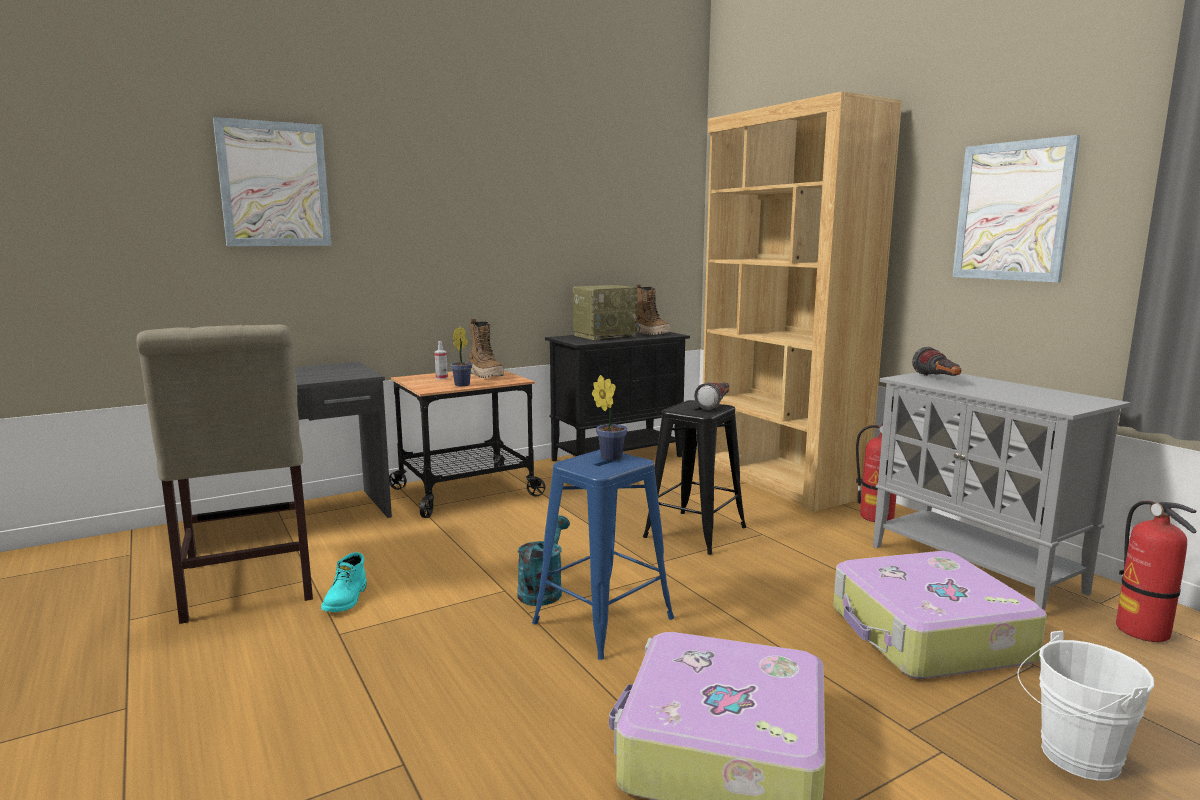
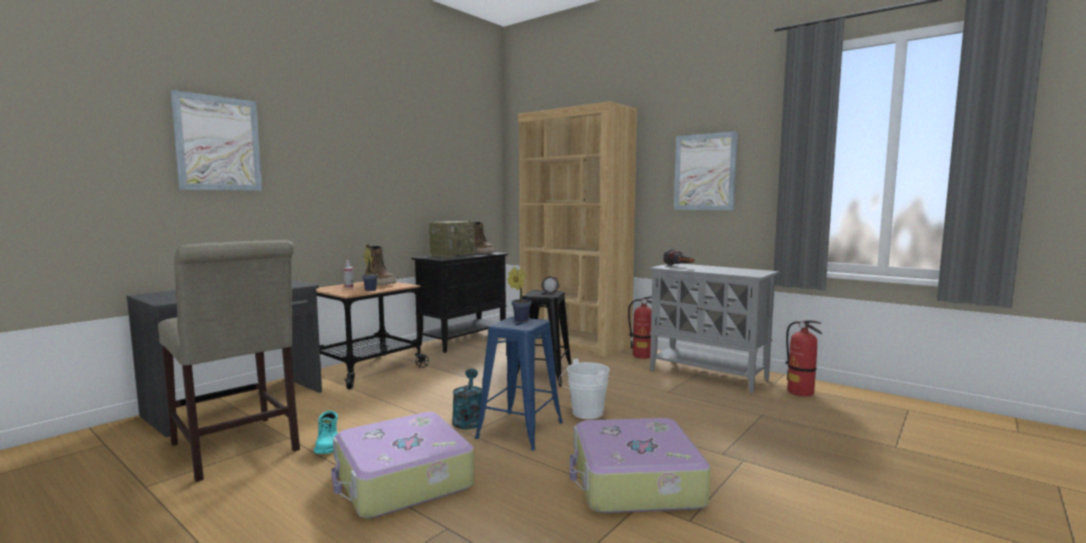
camera: 20 degrees left, 5 degrees down
suitcase [833,551,1047,679] -> suitcase moved to [331,412,475,518]
white bucket [1017,631,1154,781] -> white bucket moved to [559,359,610,419]

